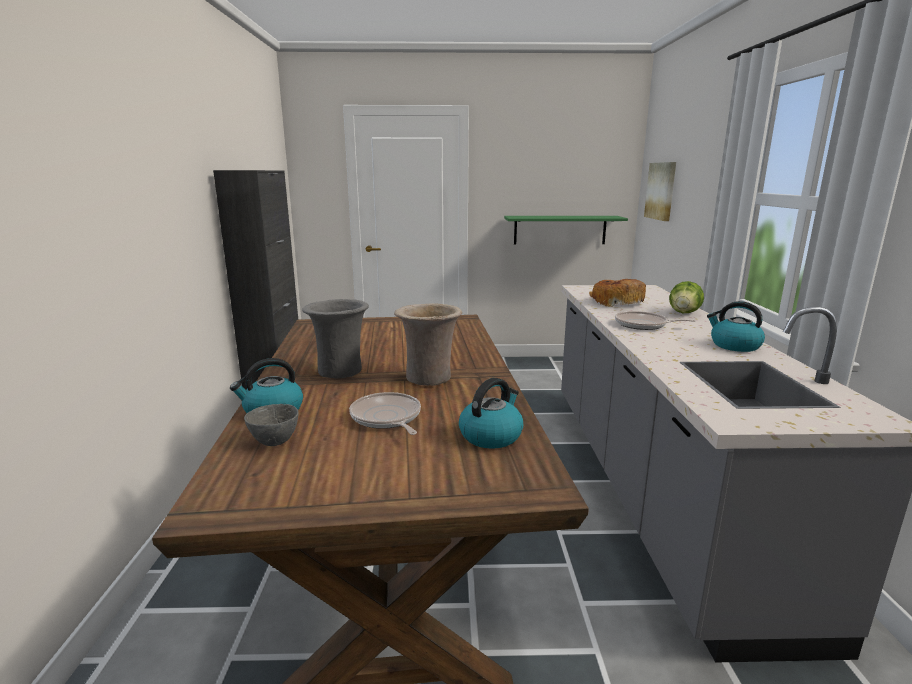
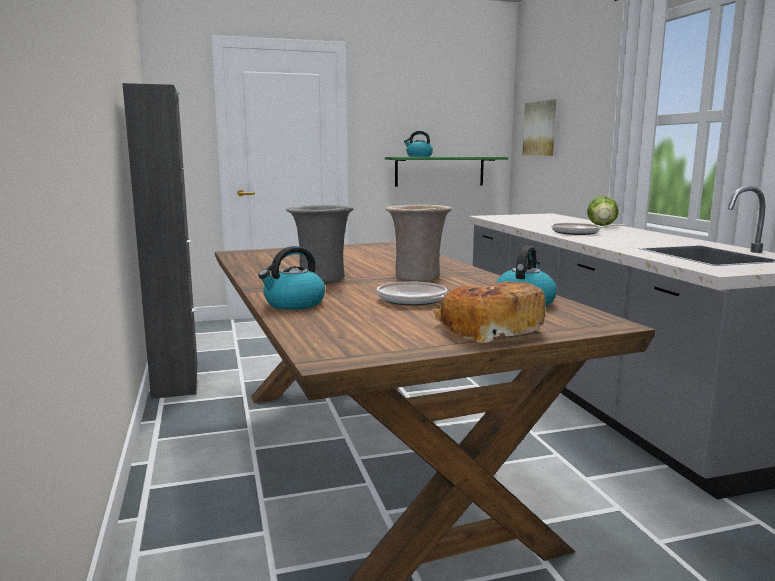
camera: 15 degrees left, 5 degrees down
grey bowl [244,404,299,446] -> none
bread [589,279,646,307] -> bread moved to [433,281,546,343]
kettle [707,301,765,352] -> kettle moved to [404,131,433,157]

